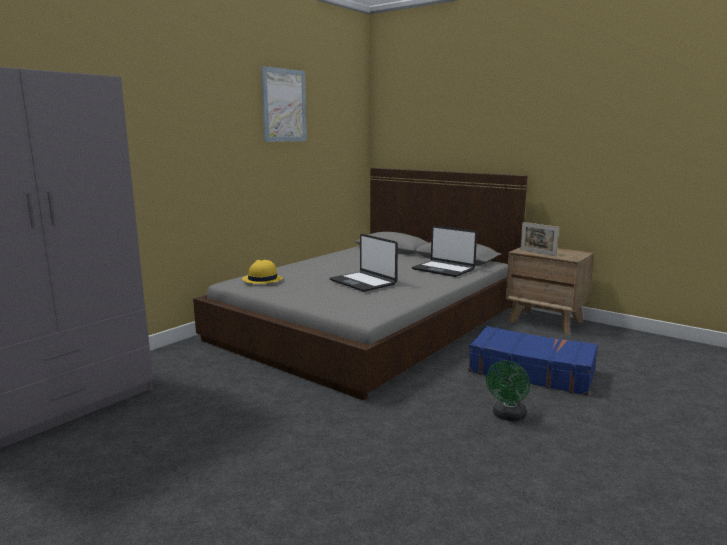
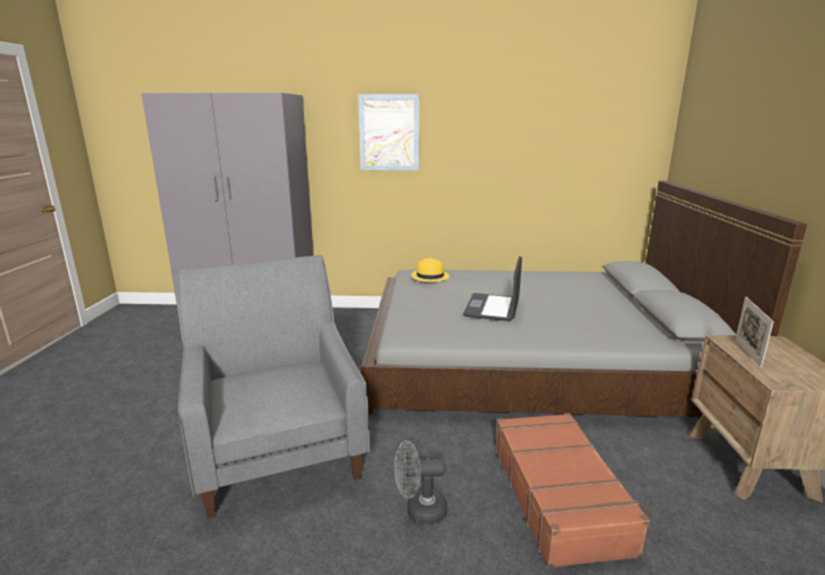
camera: 55 degrees right, 5 degrees up
picture [261,66,307,142] -> picture moved to [358,94,419,170]
laptop [412,226,477,277] -> none
blue suitcase [468,326,598,396] -> brown suitcase [495,413,650,568]
green fan [486,360,530,421] -> grey fan [394,440,447,525]
none -> grey armchair [176,255,370,518]

